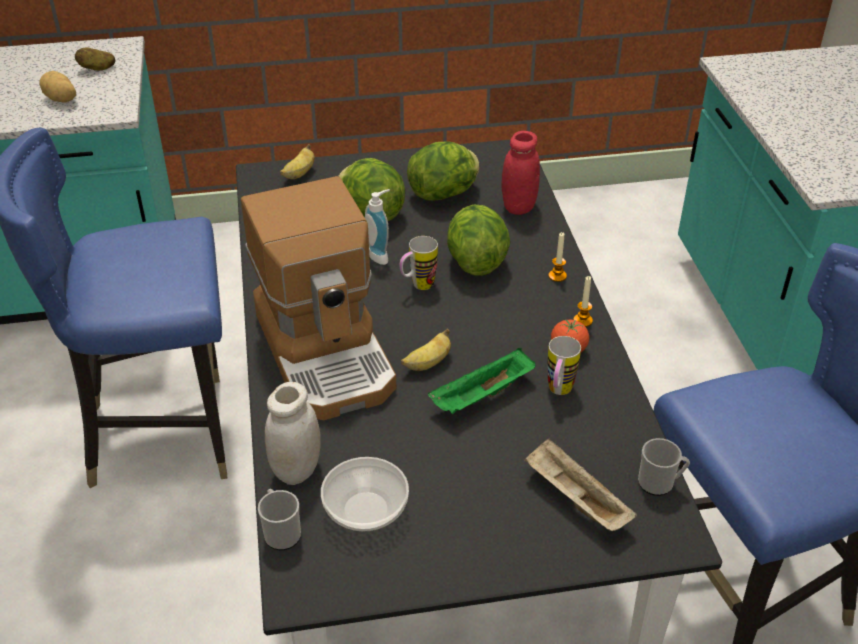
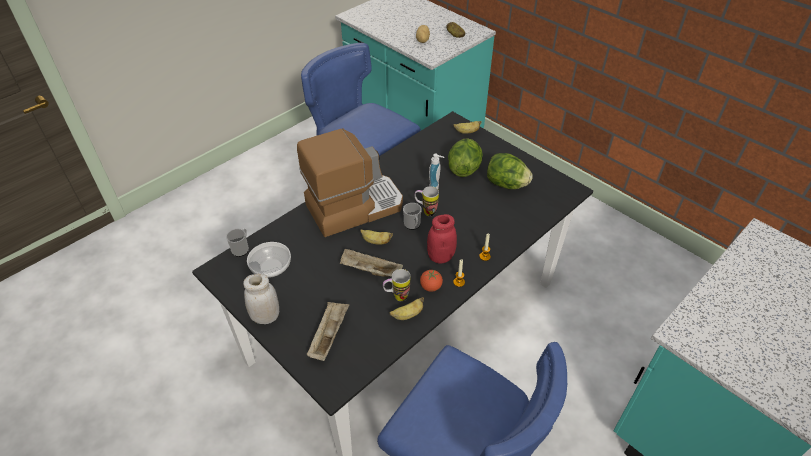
camera: 55 degrees right, 5 degrees up
coffee machine [241,176,396,420] -> coffee machine turned 150 degrees counterclockwise [297,129,403,237]
white jar [265,382,321,485] -> white jar moved to [243,274,279,324]
green tray [428,348,536,414] -> beige tray [340,248,403,277]
lettuce [447,205,510,276] -> none
red jar [501,131,540,215] -> red jar moved to [427,214,457,264]
mug [638,438,690,496] -> mug moved to [403,203,422,230]
none -> banana [390,297,424,320]

